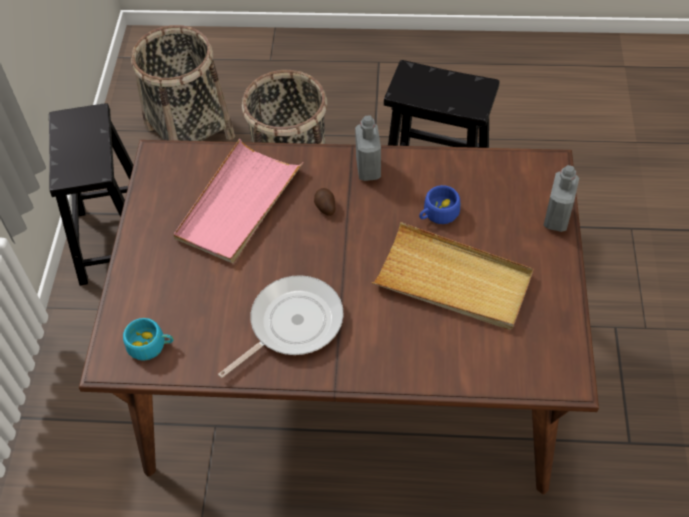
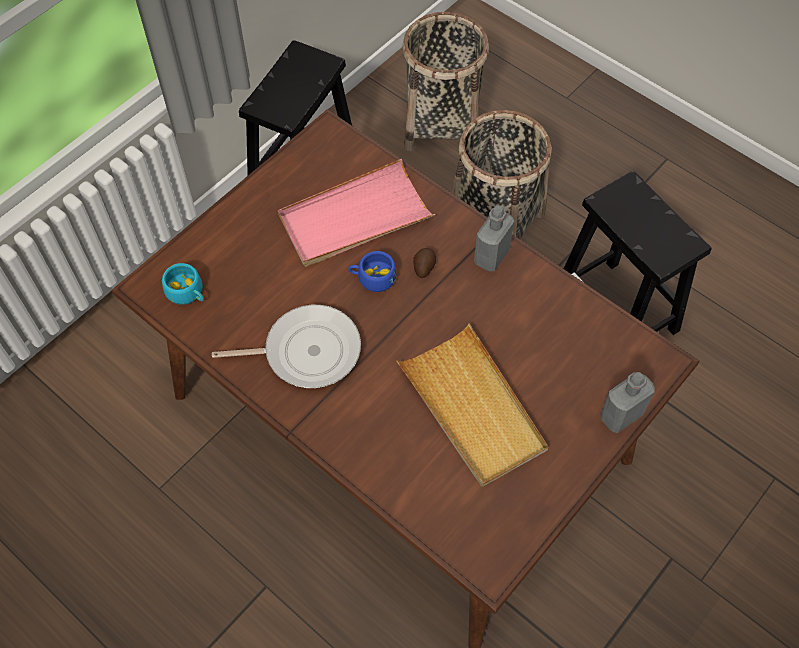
camera: 35 degrees right, 5 degrees up
blue cup [419,185,460,224] -> blue cup moved to [348,251,397,292]

